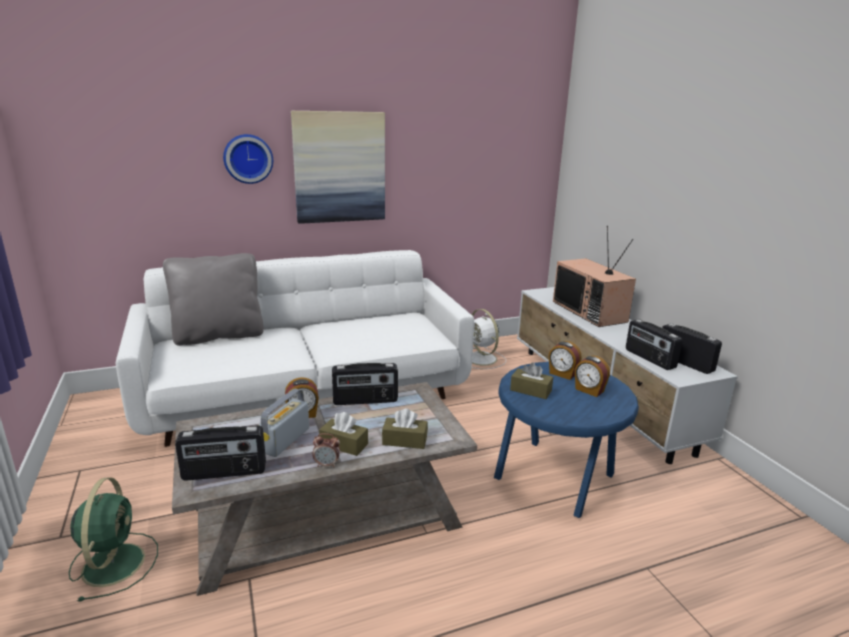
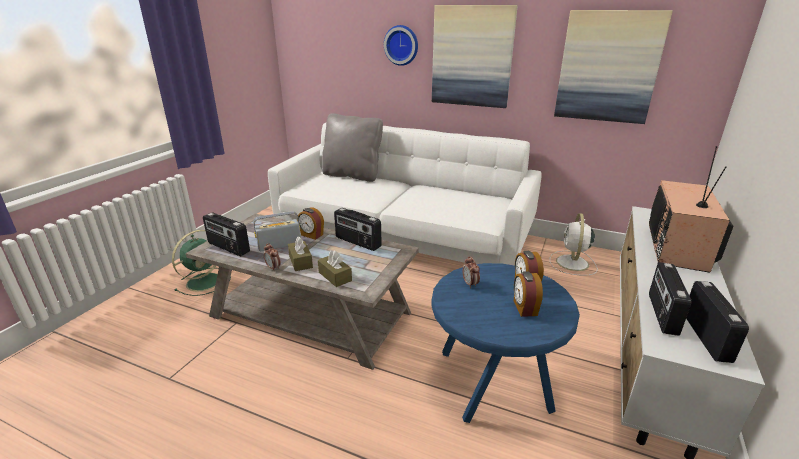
camera: 45 degrees right, 5 degrees up
brown tissue box [510,362,553,399] -> alarm clock [463,256,480,288]
none -> picture [554,10,673,124]

